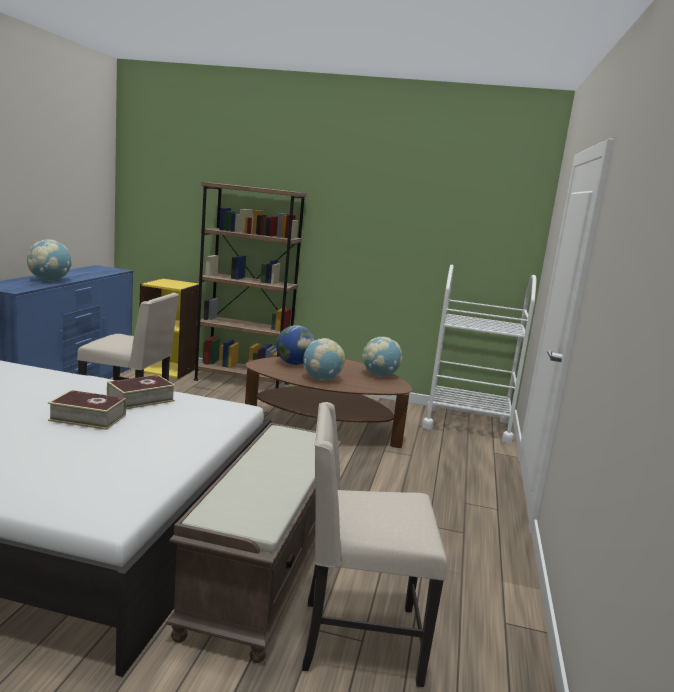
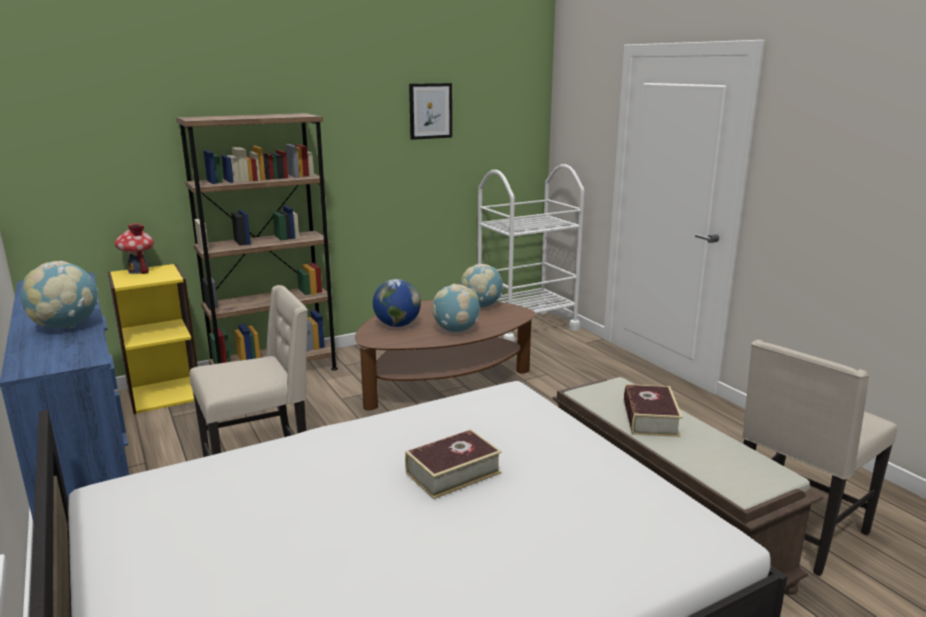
camera: 40 degrees left, 5 degrees up
book [107,375,175,409] -> book moved to [624,384,683,437]
none -> toy house [114,223,154,274]
none -> picture [409,83,452,140]

